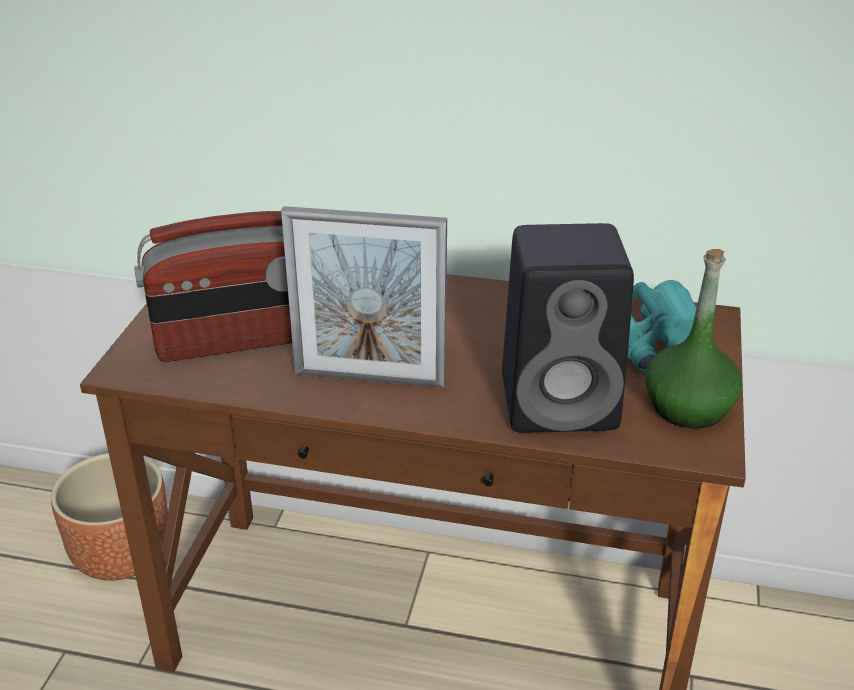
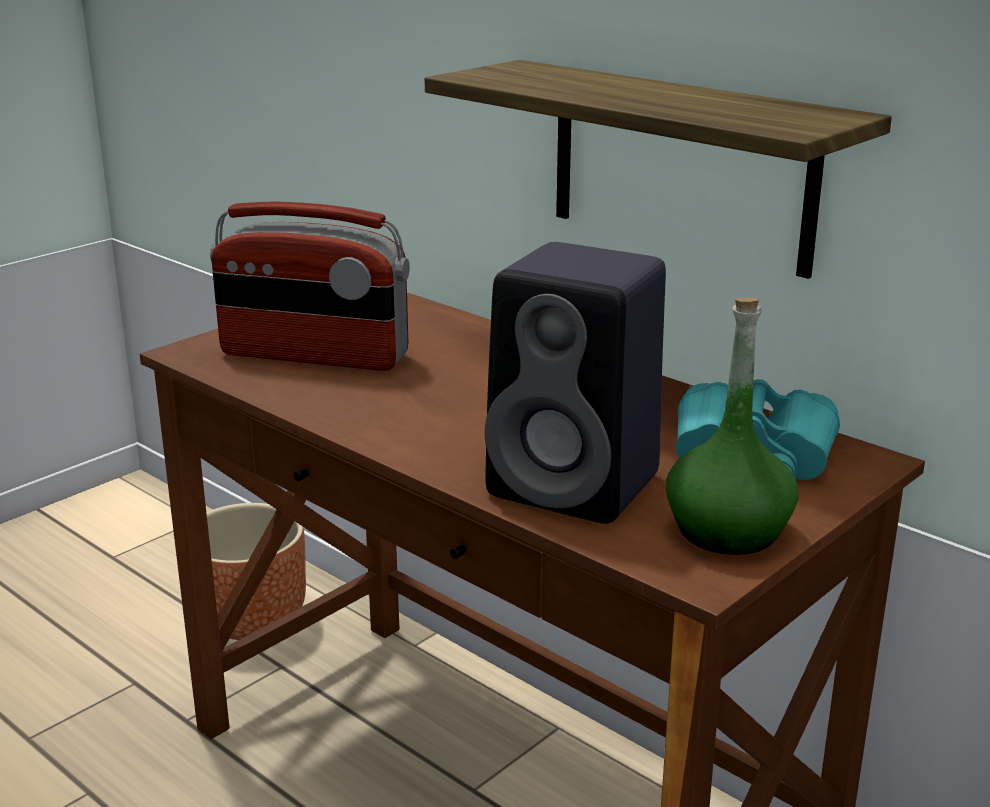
camera: 30 degrees right, 10 degrees down
picture frame [281,206,447,388] -> none
none -> shelf [425,60,892,279]

